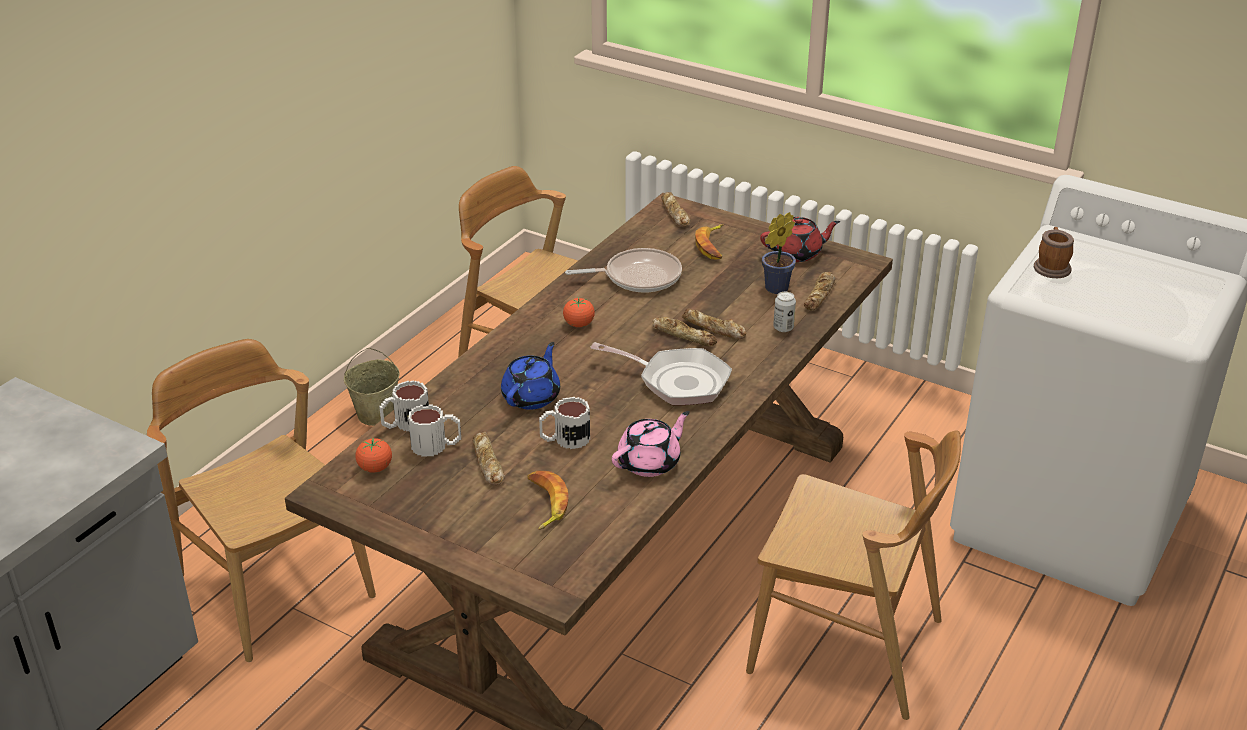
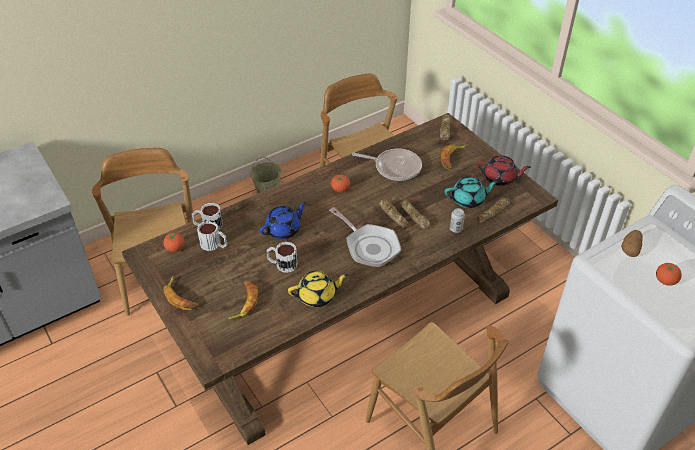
camera: 25 degrees right, 10 degrees up
bread [473,431,505,485] -> none
pink teapot [612,411,690,477] -> yellow teapot [288,270,348,307]
potted plant [762,212,796,294] -> turquoise teapot [445,177,498,208]
mug [1034,227,1074,278] -> potato [621,230,643,257]
none -> banana [164,276,199,310]
none -> tomato [656,263,682,286]

